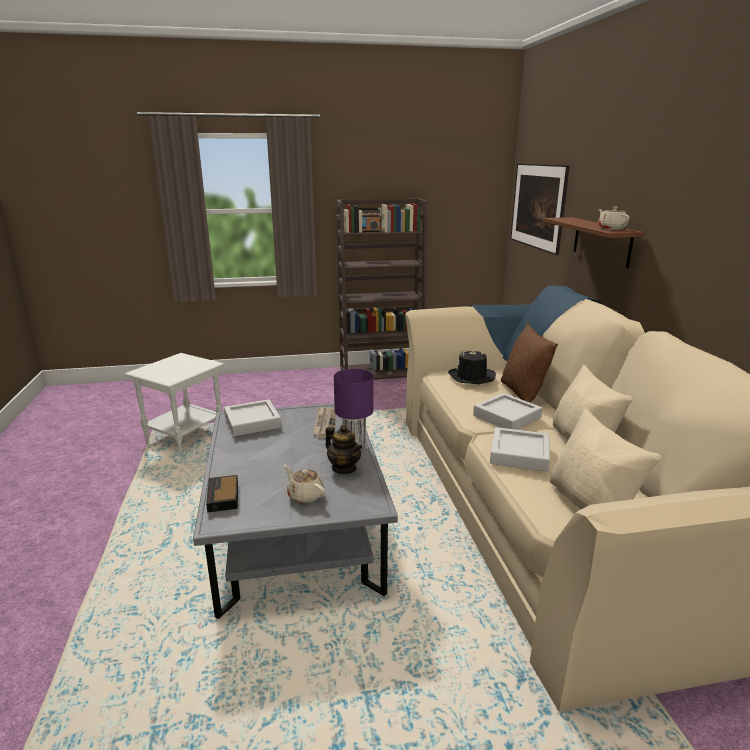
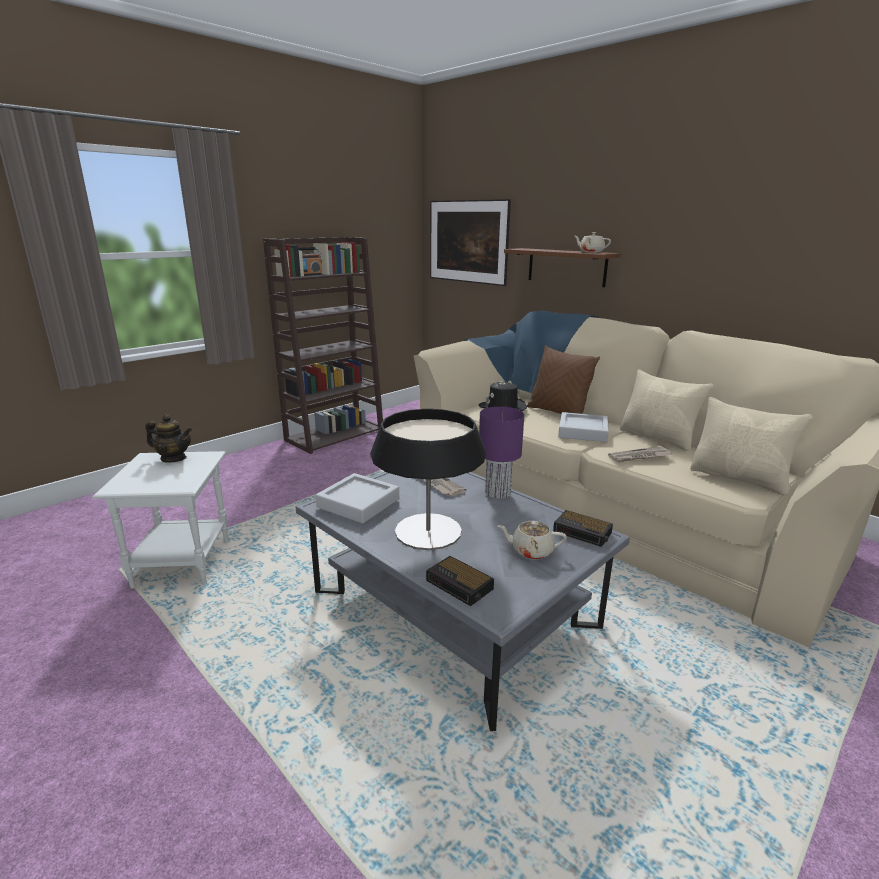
camera: 35 degrees left, 0 degrees up
teapot [325,425,363,474] -> teapot moved to [145,414,192,463]
grey tray [490,427,550,472] -> newspaper [608,446,673,462]
none -> table lamp [370,409,486,550]
none -> alarm clock [553,510,613,547]

